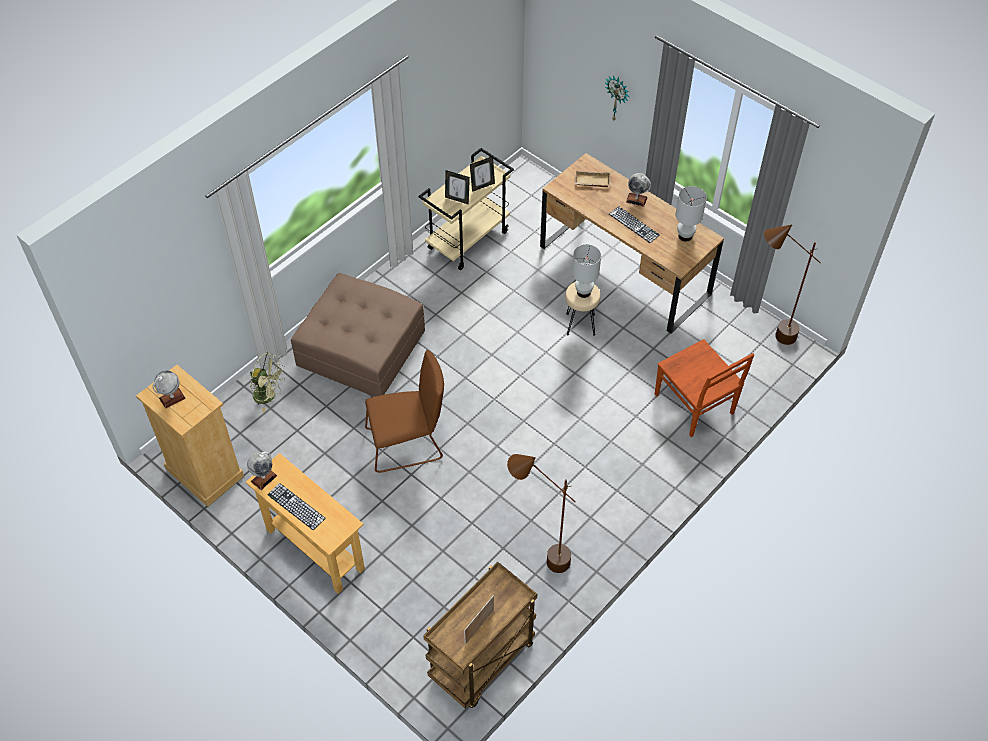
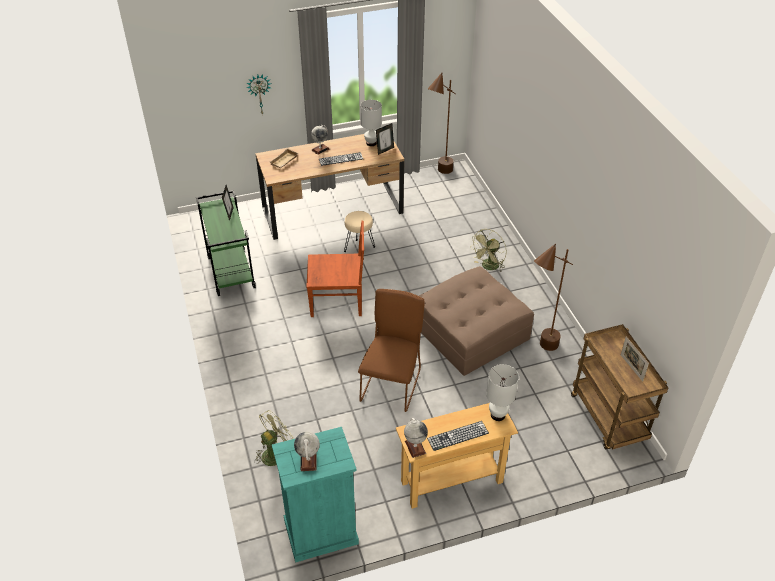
camera: 60 degrees left, 10 degrees down
beige dresser [136,365,244,507] -> turquoise dresser [272,427,359,563]
brown ottoman [291,273,425,397] -> brown ottoman moved to [419,266,534,376]
beige cart [419,148,514,270] -> green cart [196,190,256,296]
picture frame [445,170,470,205] -> picture frame moved to [376,123,394,155]
white table lamp [572,244,601,298] -> white table lamp moved to [486,364,519,421]
brown chair [655,339,755,437] -> brown chair moved to [306,221,364,317]
none -> green fan [470,229,507,272]

